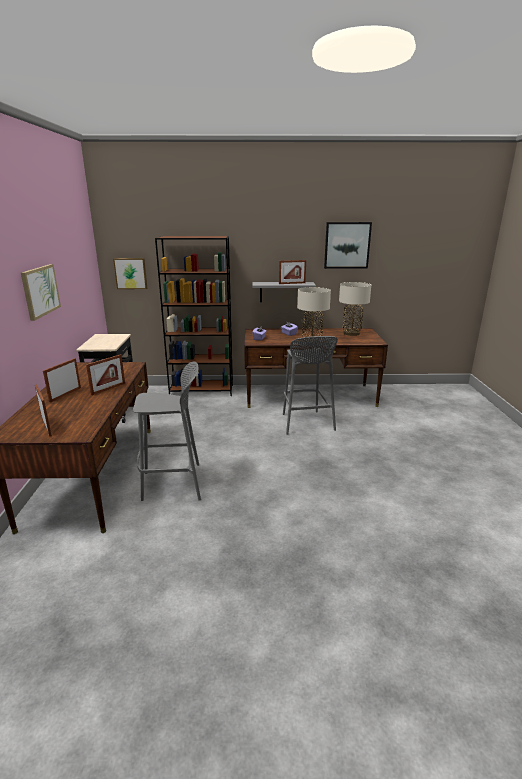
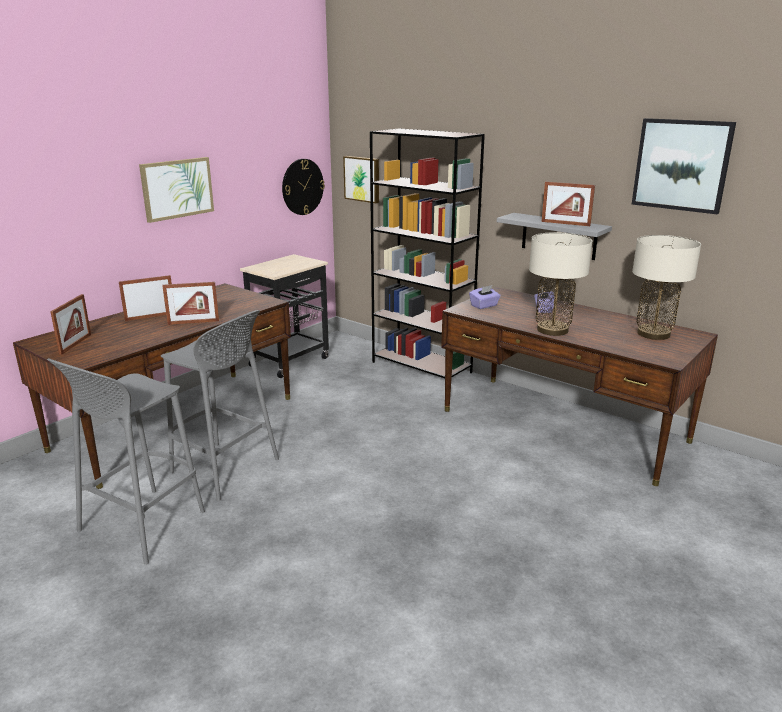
camera: 40 degrees right, 0 degrees up
grey stool [283,336,338,435] -> grey stool moved to [47,358,205,565]
none -> wall clock [282,159,325,215]

